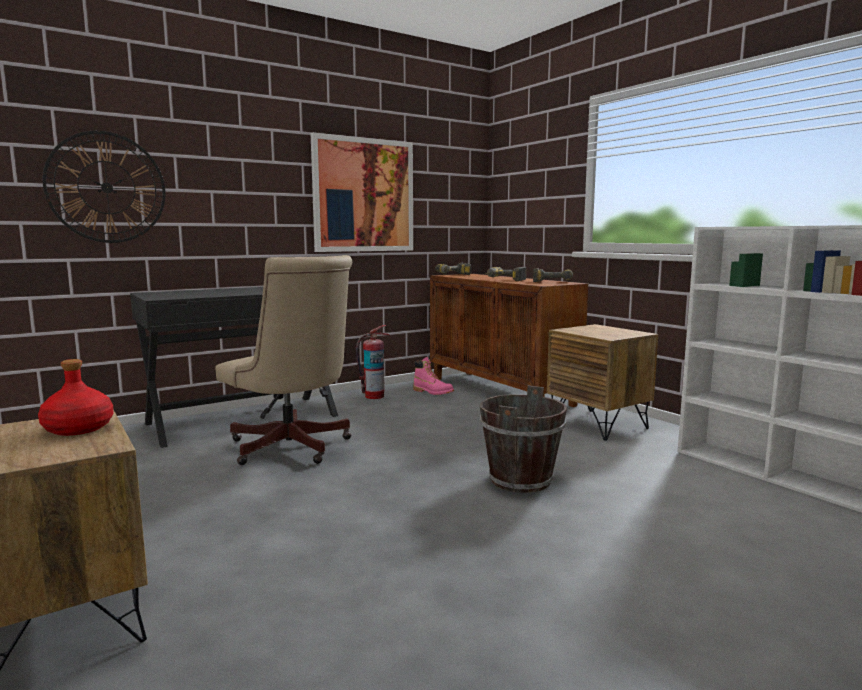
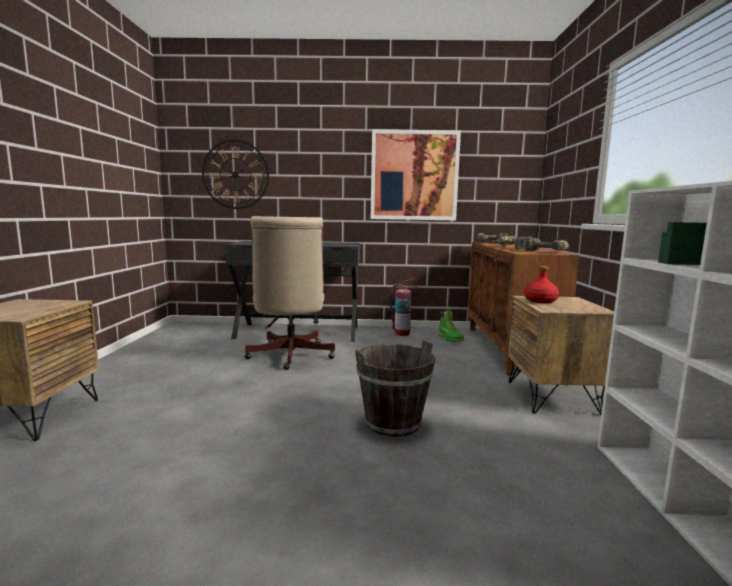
camera: 35 degrees right, 0 degrees up
red bottle [38,359,113,436] -> red bottle moved to [524,266,559,303]
pink boot [413,357,454,395] -> green boot [438,309,464,342]

